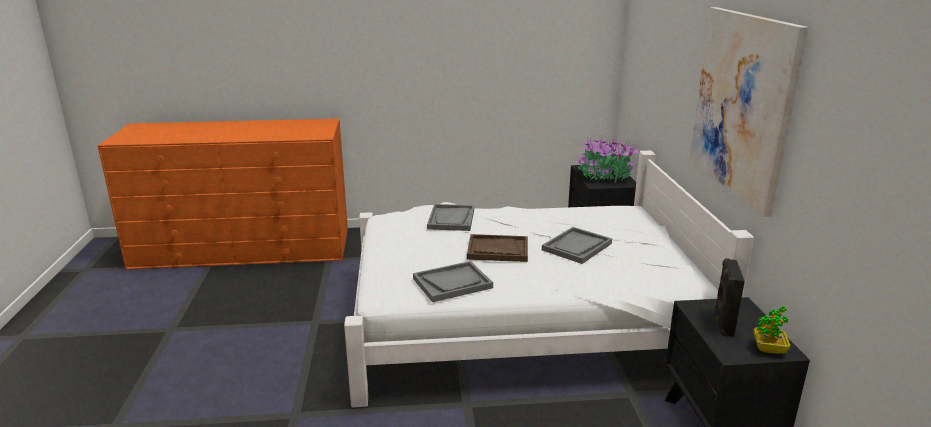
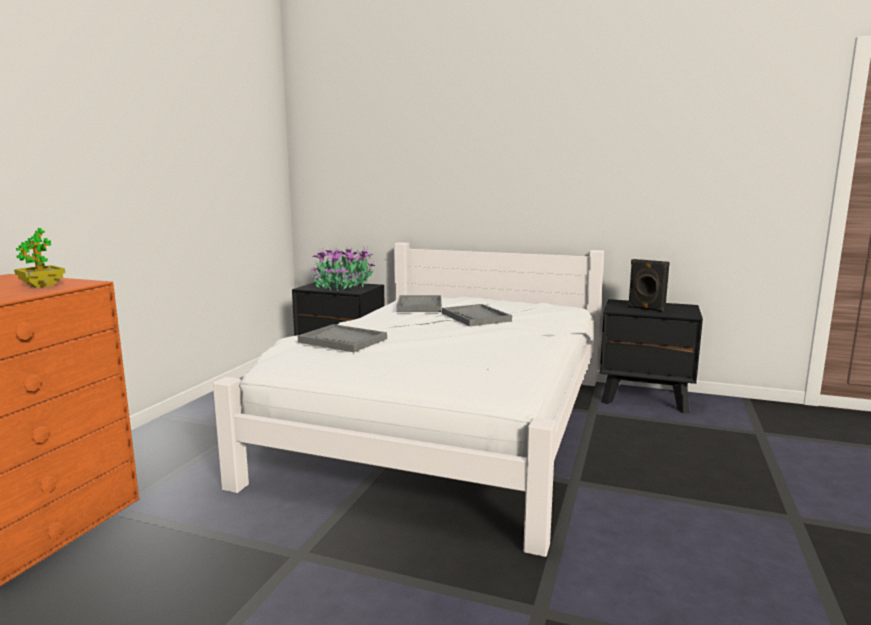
camera: 65 degrees left, 10 degrees down
grey tray [413,261,493,302] -> grey tray moved to [396,295,442,312]
brown tray [467,234,528,262] -> none
picture [689,7,809,217] -> none
potted plant [753,306,791,354] -> potted plant moved to [14,228,65,288]

